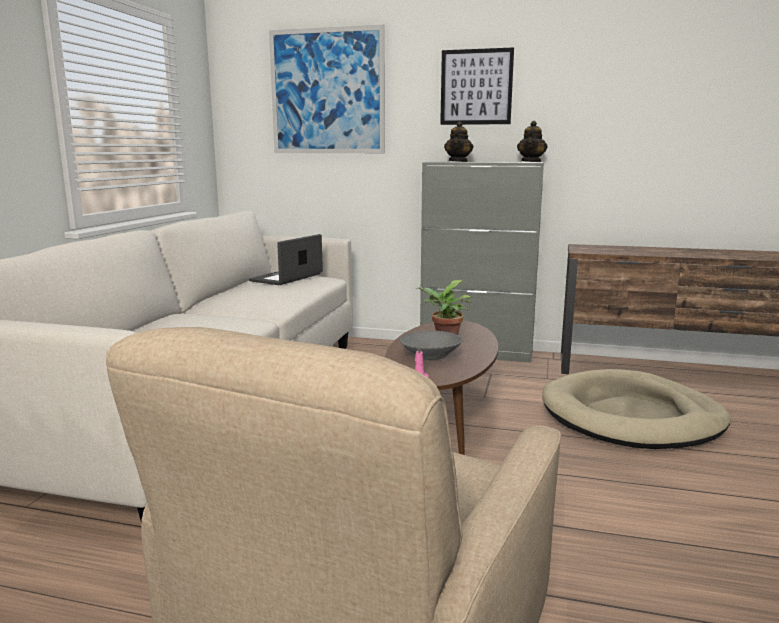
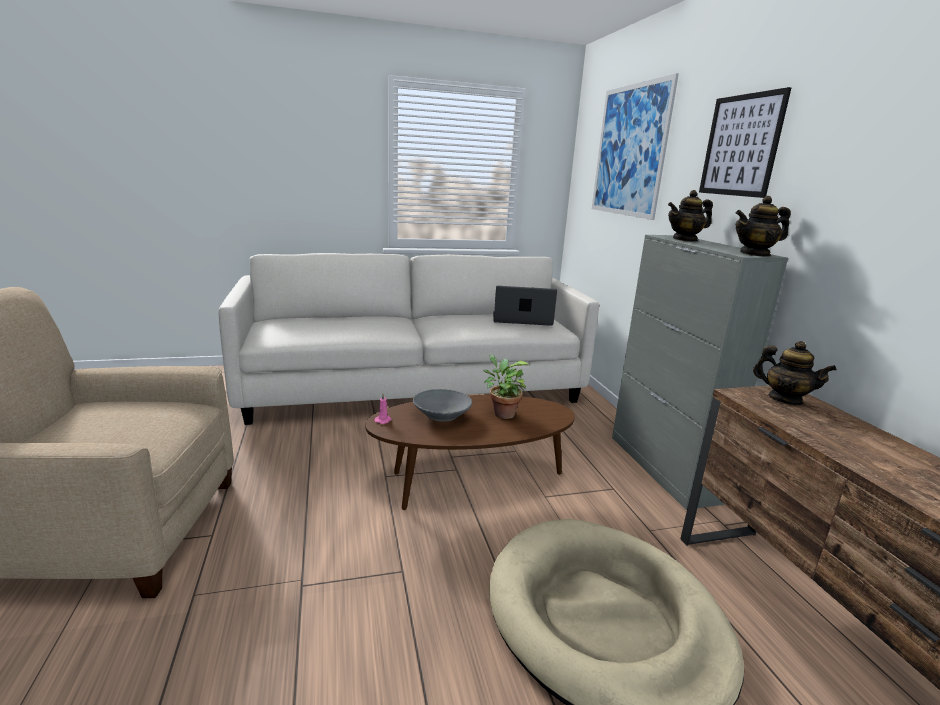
camera: 60 degrees right, 5 degrees up
none -> teapot [753,341,837,405]

